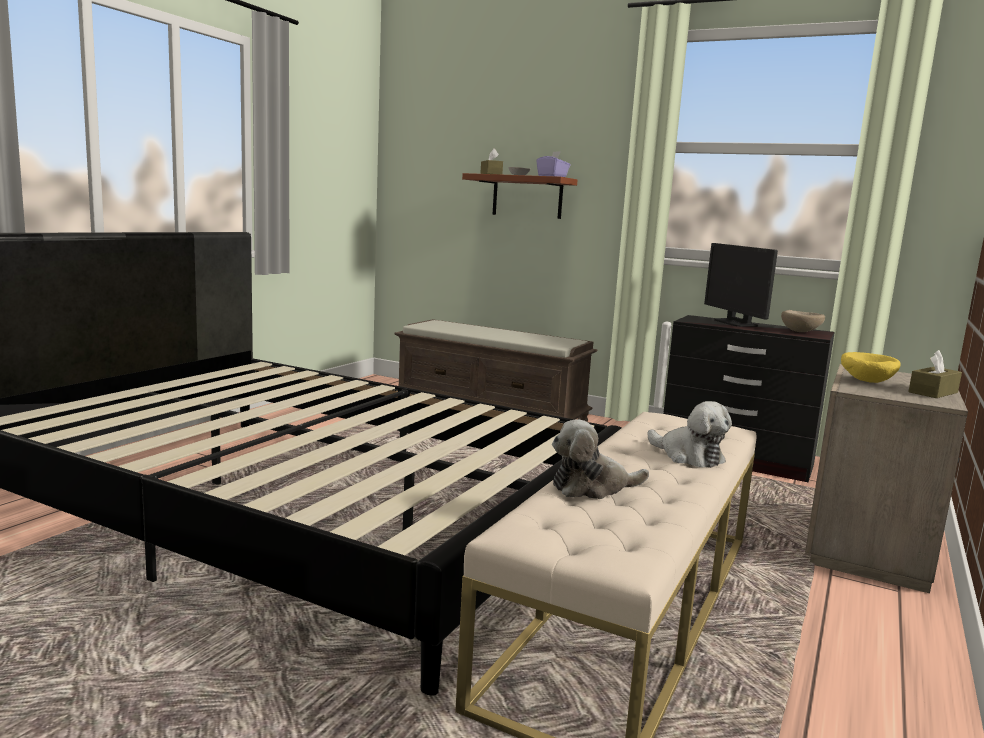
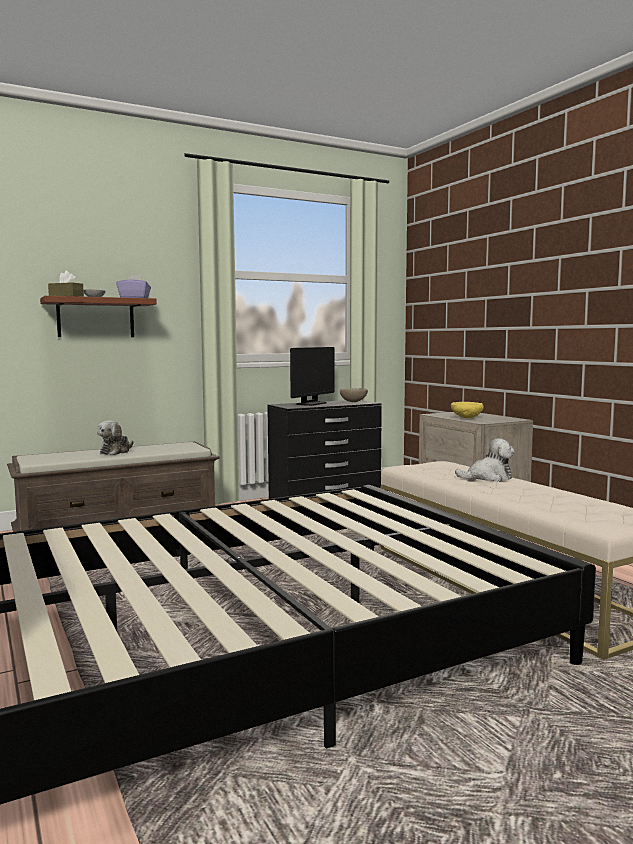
camera: 55 degrees left, 5 degrees down
plush toy [552,420,649,499] -> plush toy moved to [97,420,133,455]
monitor [704,243,778,327] -> monitor turned 75 degrees counterclockwise [290,347,334,406]
brown tissue box [908,350,962,398] -> none

